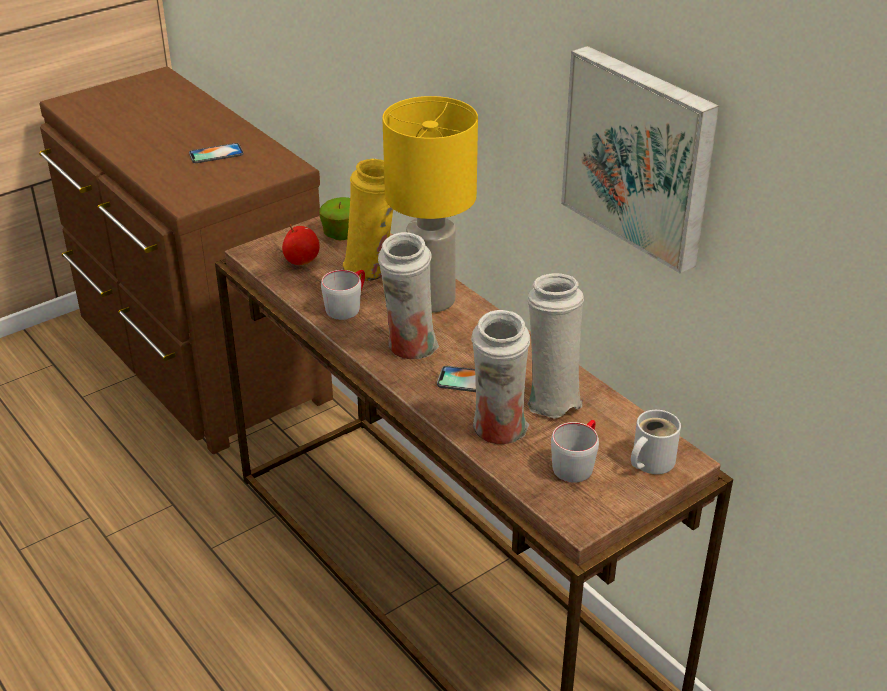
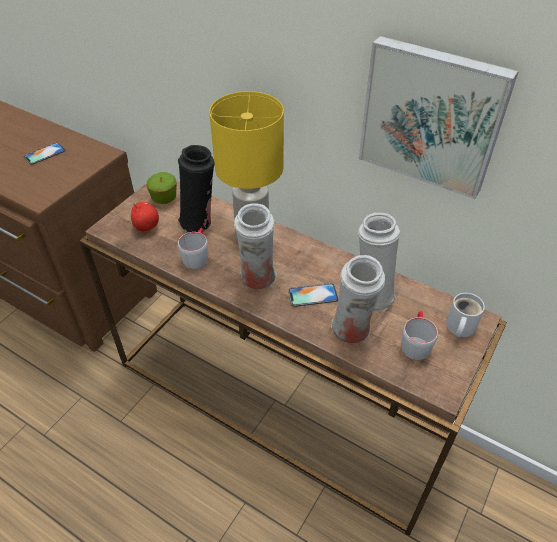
camera: 20 degrees left, 10 degrees up
yellow vase [343,159,393,281] -> black vase [178,145,214,233]

